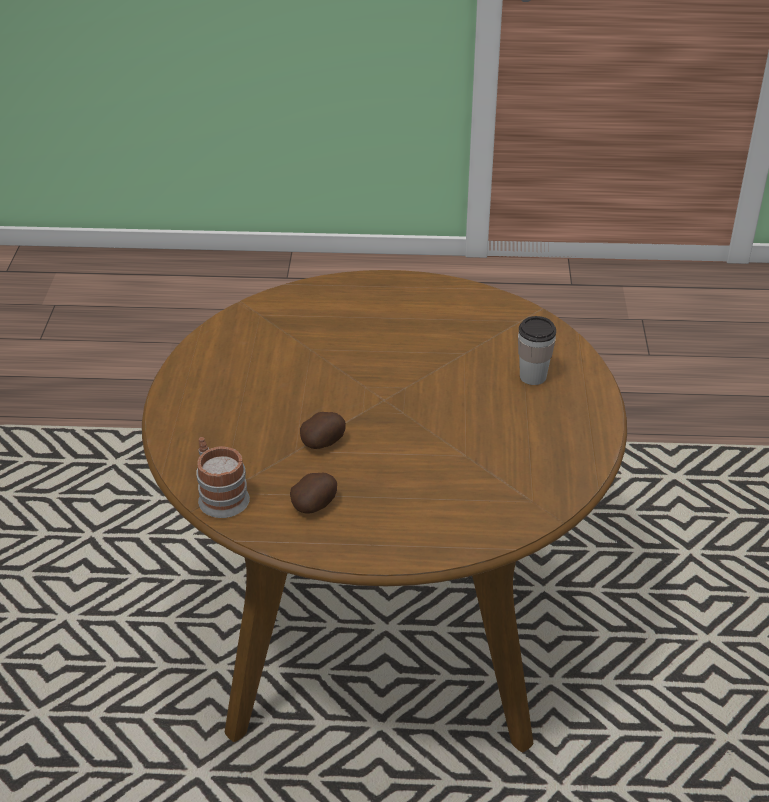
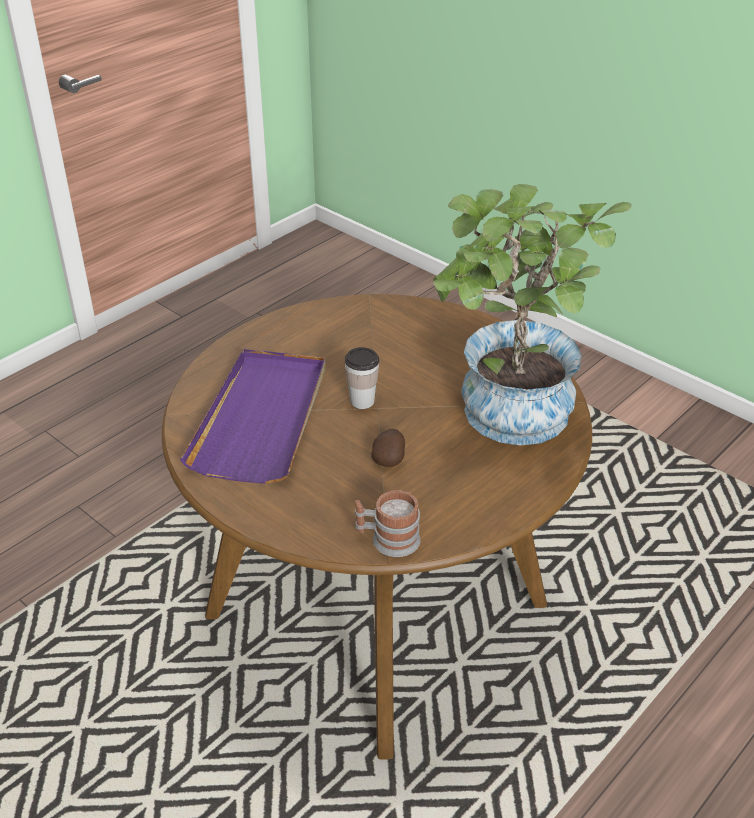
camera: 50 degrees left, 0 degrees up
potato [290,473,337,514] -> none
cup [518,316,556,385] -> cup moved to [345,347,379,409]
none -> purple tray [180,349,325,484]
none -> potted plant [433,184,632,446]

